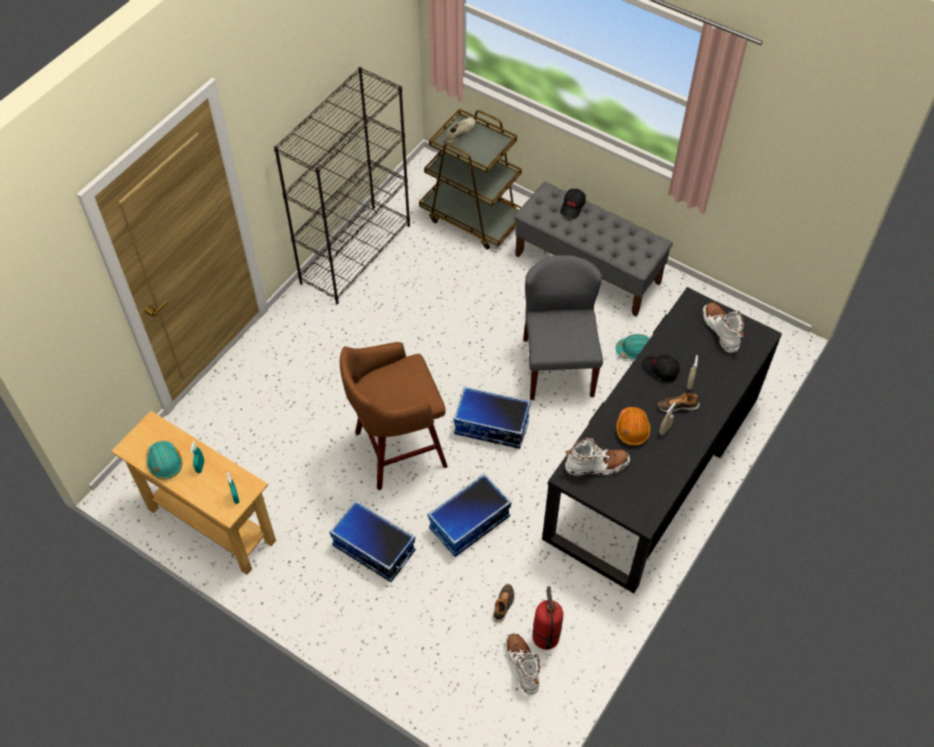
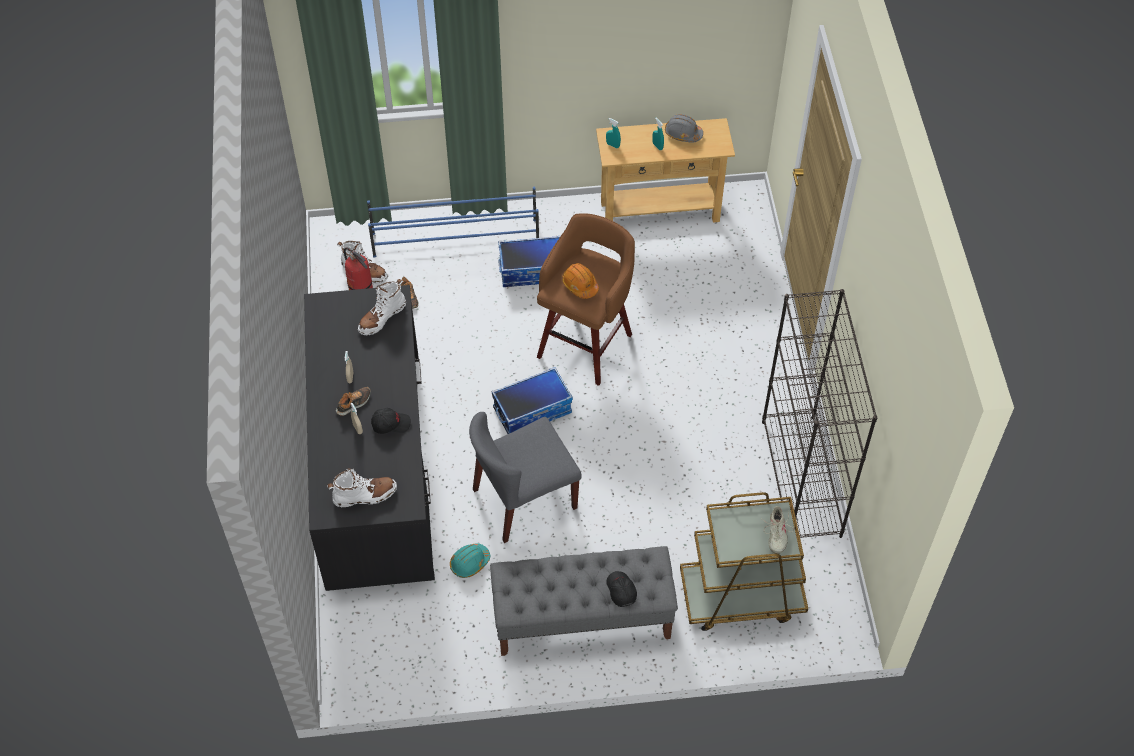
camera: 140 degrees right, 0 degrees up
turquoise hard hat [146,441,182,480] -> grey hard hat [665,114,703,143]
storage box [428,474,511,557] -> none
grey chair [523,255,603,400] -> grey chair turned 105 degrees clockwise [469,412,582,543]
orange hard hat [616,407,650,446] -> orange hard hat moved to [562,263,599,299]
white boot [703,302,744,353] -> white boot turned 45 degrees counterclockwise [327,468,397,508]
none -> blue shoe rack [367,187,539,258]

